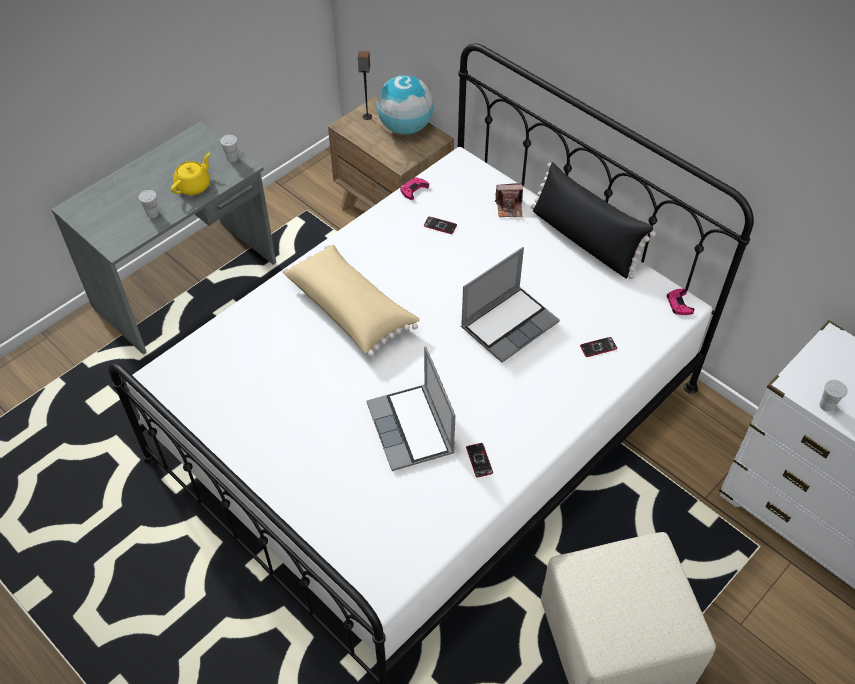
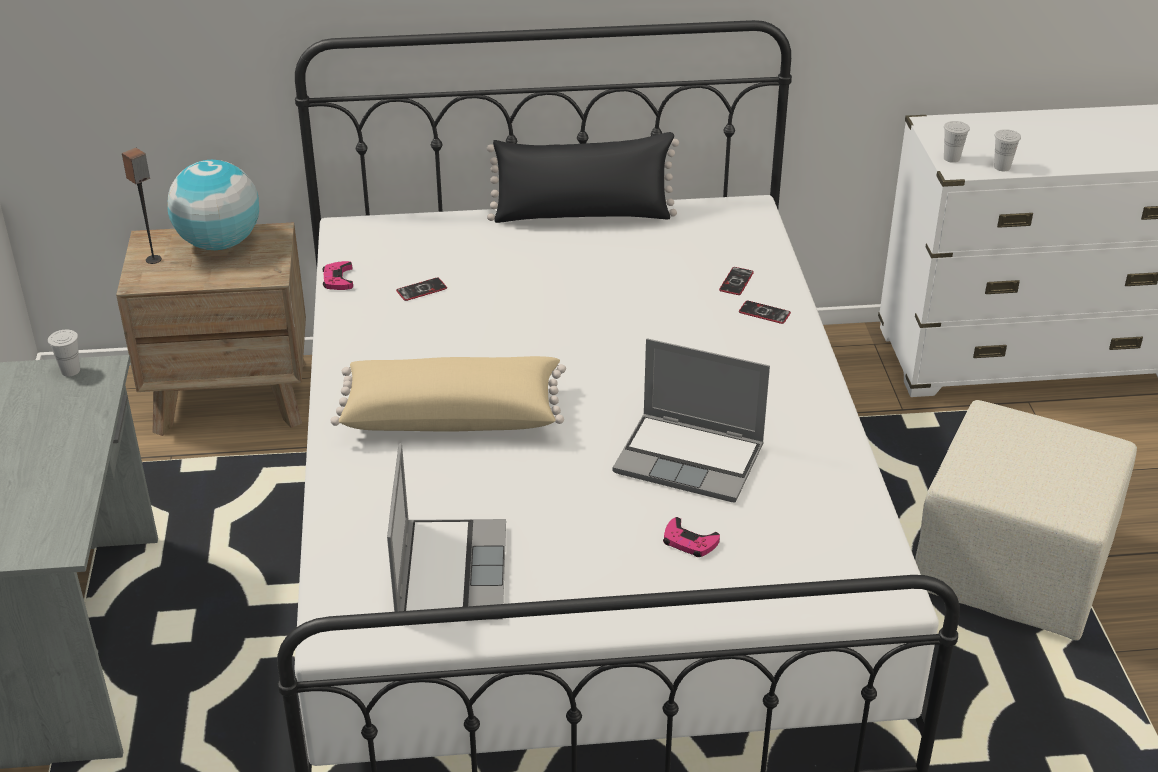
camera: 50 degrees left, 15 degrees down
white cup [138,190,159,218] -> white cup moved to [944,121,970,163]
yellow teapot [171,152,210,195] -> none
laptop [461,247,560,363] -> laptop moved to [387,443,506,619]
phone [466,443,493,477] -> phone moved to [739,300,791,324]
camera [495,183,523,217] -> none
pink game controller [667,289,694,315] -> pink game controller moved to [663,517,720,557]

